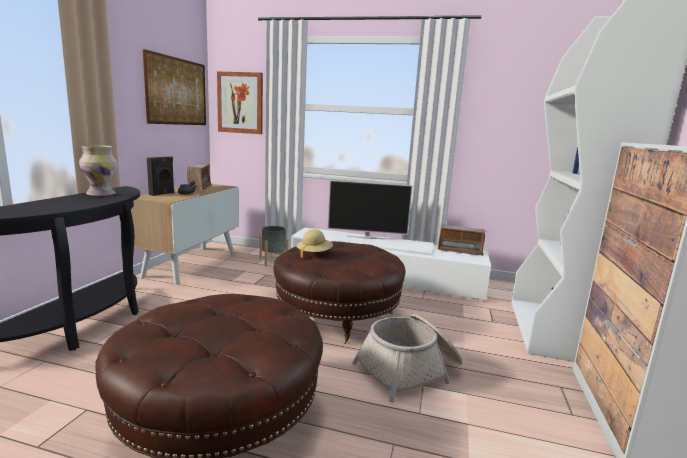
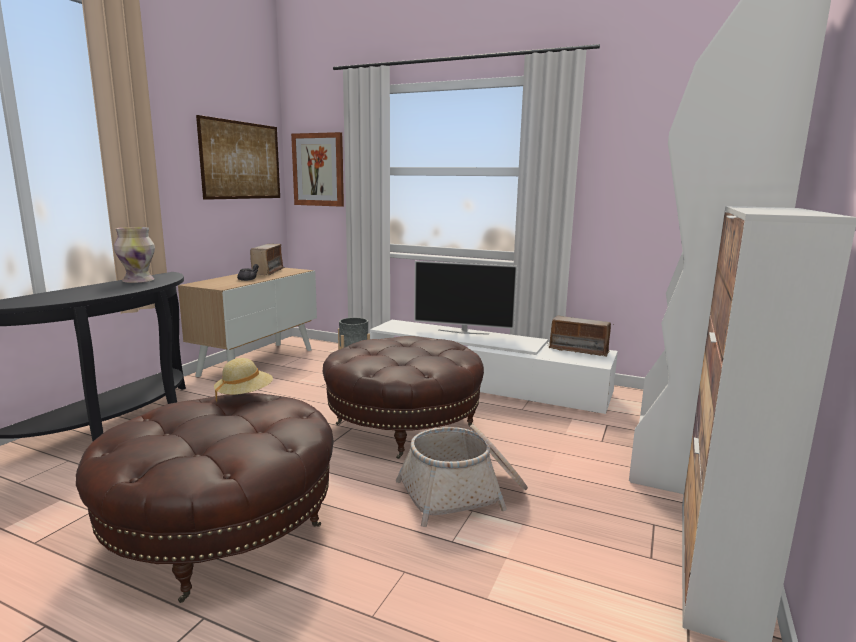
camera: 10 degrees right, 0 degrees up
black speaker [147,157,174,196] -> none
beige hat [296,229,333,258] -> beige hat moved to [214,358,273,402]

